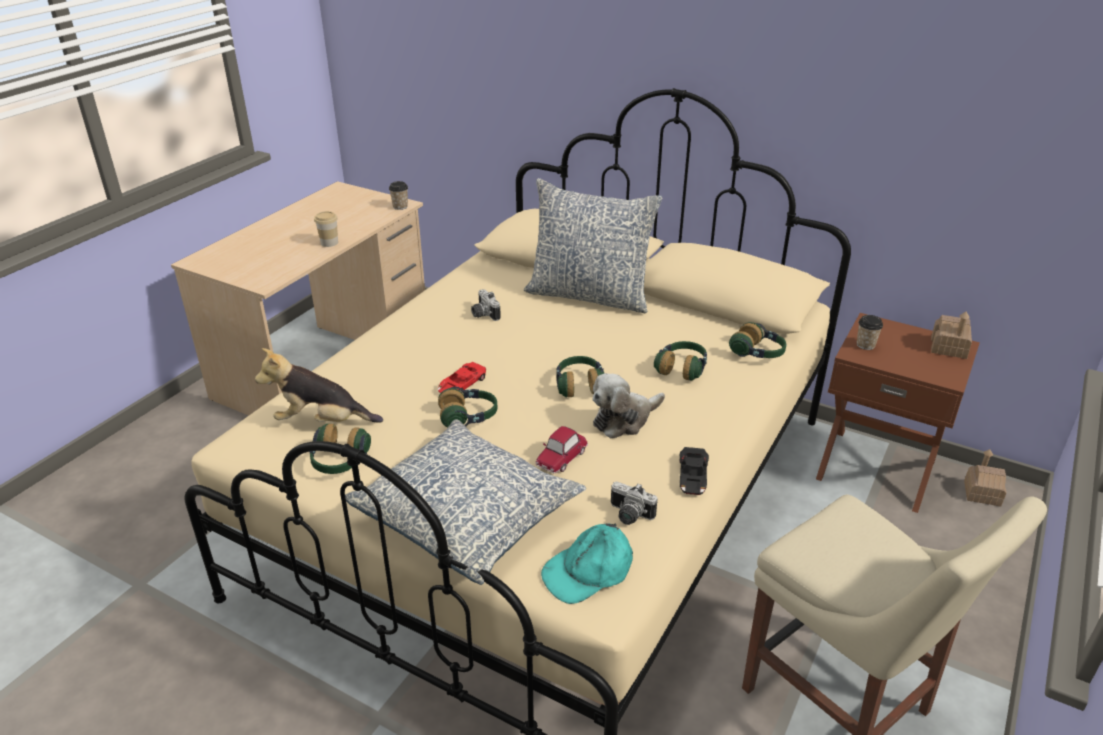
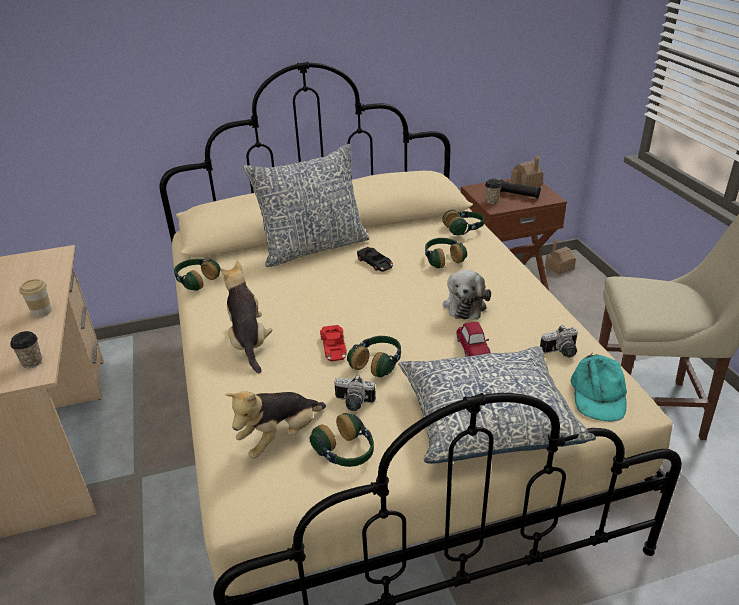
camera: 45 degrees left, 0 degrees up
cup [389,181,408,210] -> cup moved to [10,331,42,368]
camera [471,289,501,321] -> camera moved to [334,375,376,411]
headphones [556,356,604,397] -> headphones moved to [174,258,220,291]
black toy car [680,447,709,495] -> black toy car moved to [357,247,393,272]
none -> plush toy [220,261,273,374]
none -> black flashlight [492,178,541,198]

